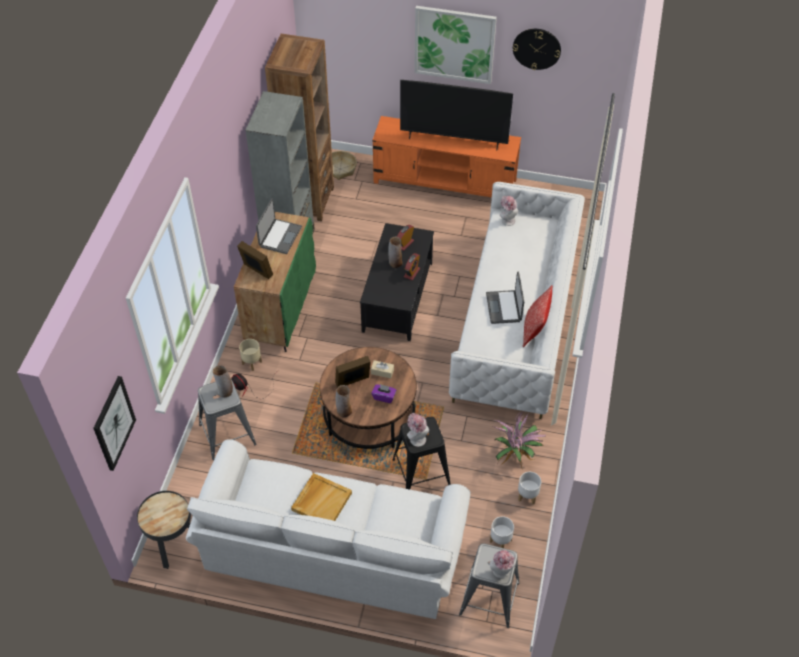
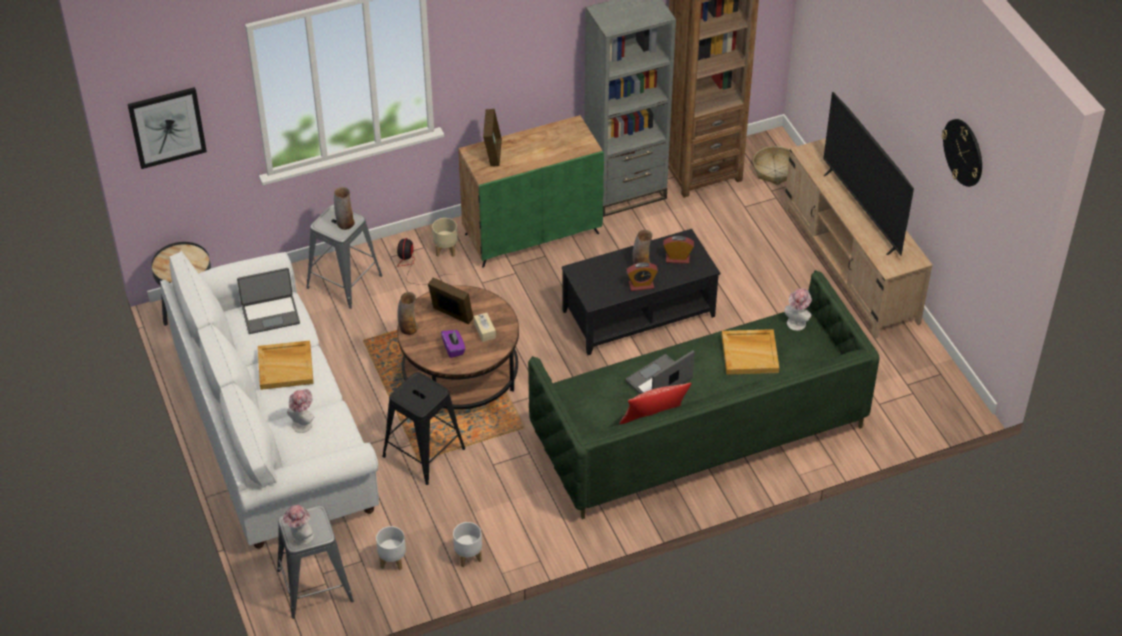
camera: 55 degrees right, 5 degrees down
laptop [256,199,302,254] -> laptop moved to [237,268,300,334]
orange tv stand [372,116,521,197] -> beige tv stand [784,138,932,339]
hat [407,413,429,447] -> hat moved to [287,389,314,433]
picture [414,6,497,84] -> none
white sofa [449,182,585,419] -> green sofa [528,270,880,519]
potted plant [492,410,546,468] -> none
none -> beige tray [721,329,779,375]

